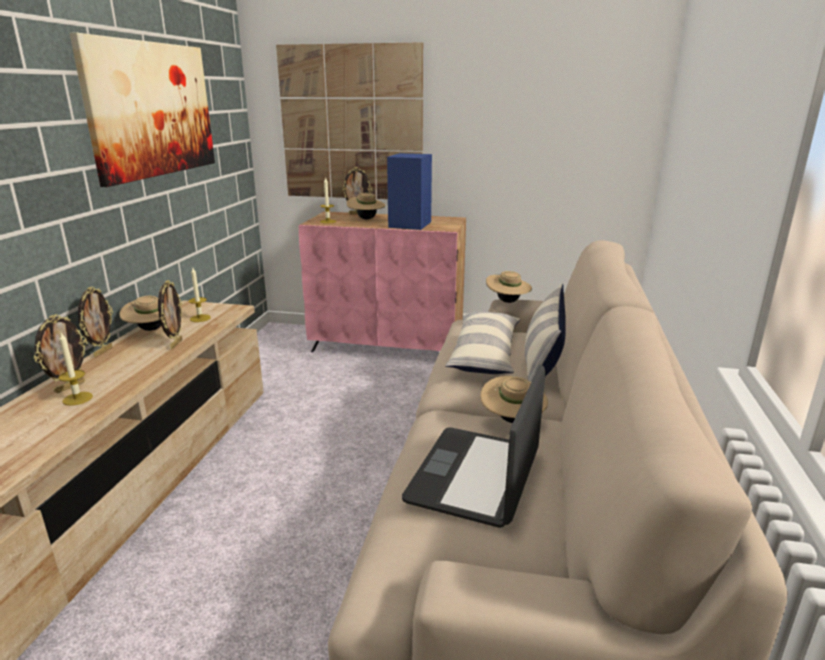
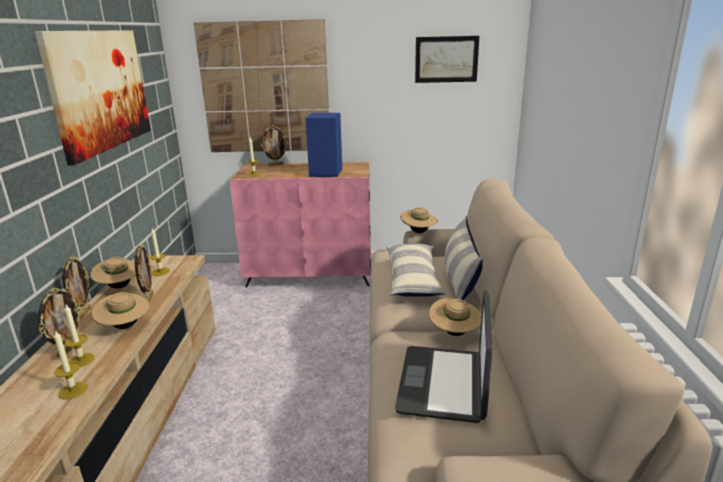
camera: 10 degrees left, 0 degrees up
beige hat [346,193,385,219] -> beige hat moved to [92,292,150,329]
none -> candle [54,330,88,399]
none -> picture [415,36,479,83]

